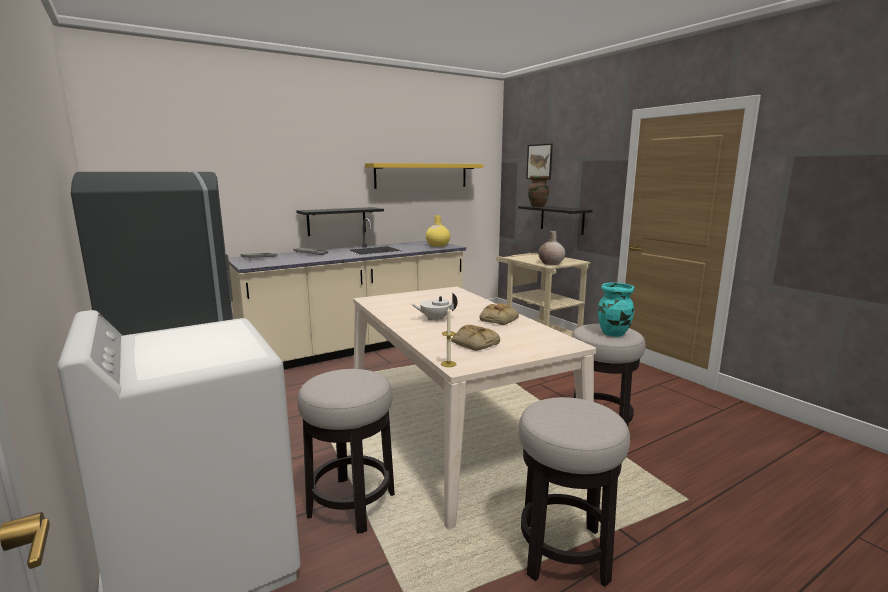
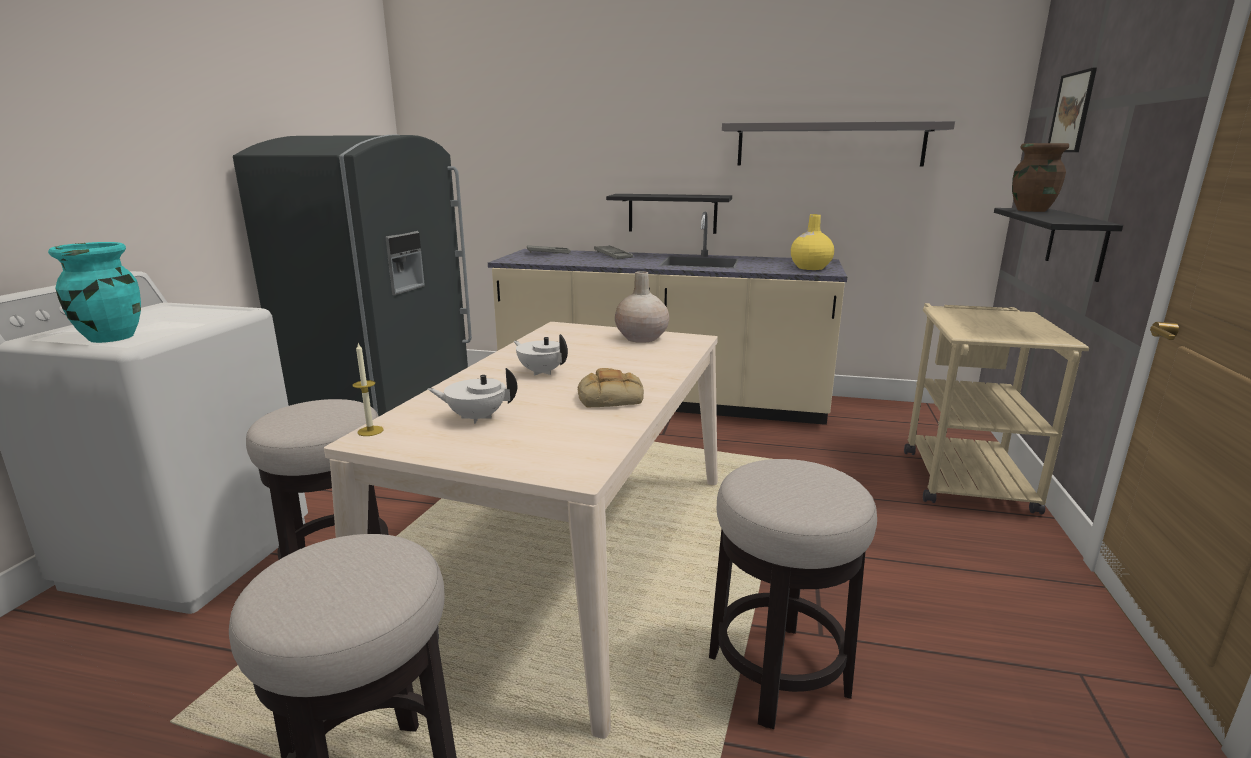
camera: 45 degrees right, 5 degrees up
yellow shelf [365,163,483,189] -> grey shelf [722,121,955,166]
bread [451,325,500,351] -> white teapot [428,368,517,424]
beige vase [538,231,565,265] -> beige vase moved to [615,271,669,343]
turquoise vase [598,283,635,337] -> turquoise vase moved to [48,242,141,343]

